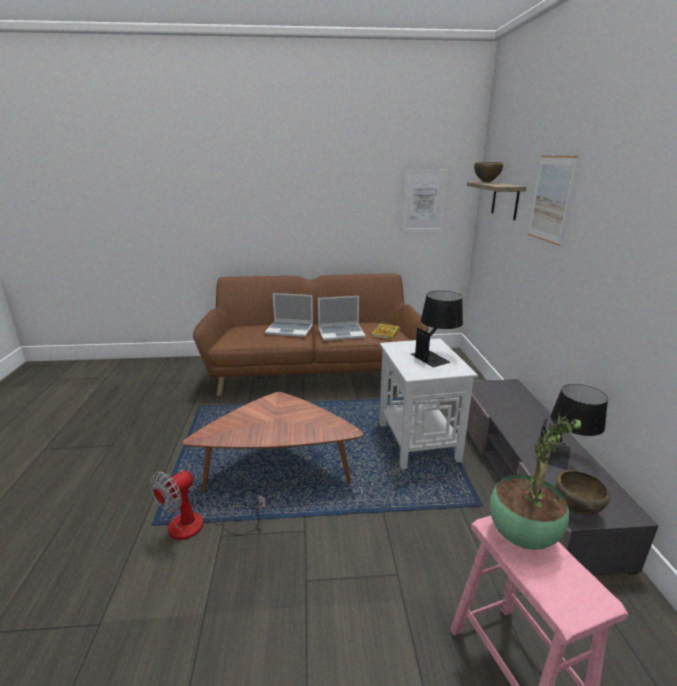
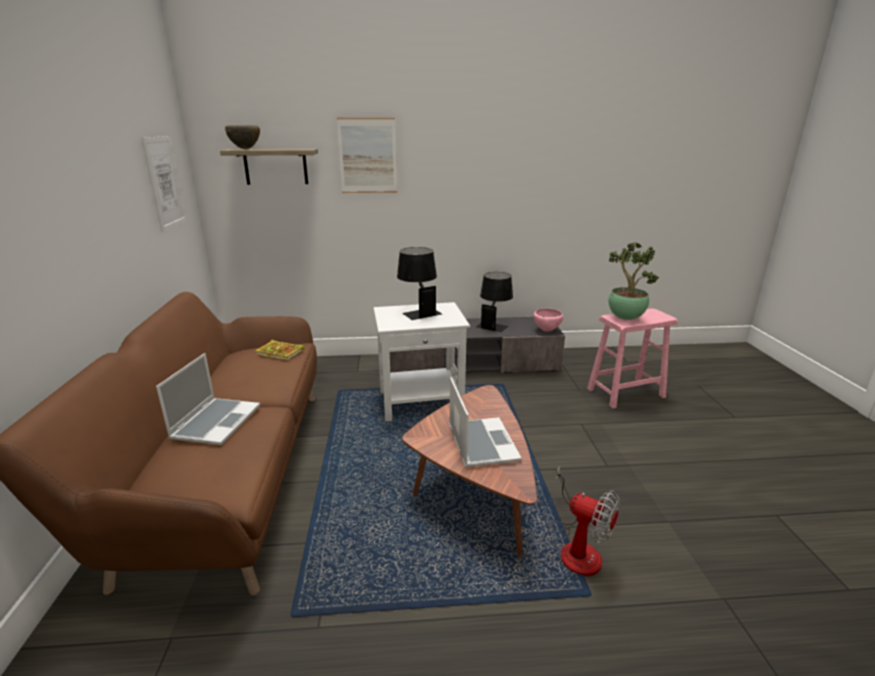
camera: 90 degrees left, 0 degrees up
laptop [318,296,366,341] -> laptop moved to [449,377,522,468]
brown bowl [556,471,611,515] -> pink bowl [534,309,563,332]

